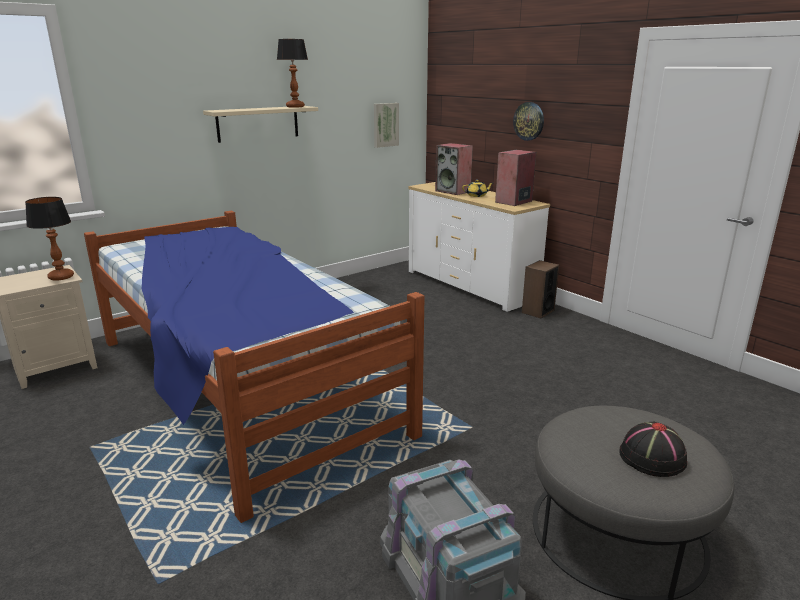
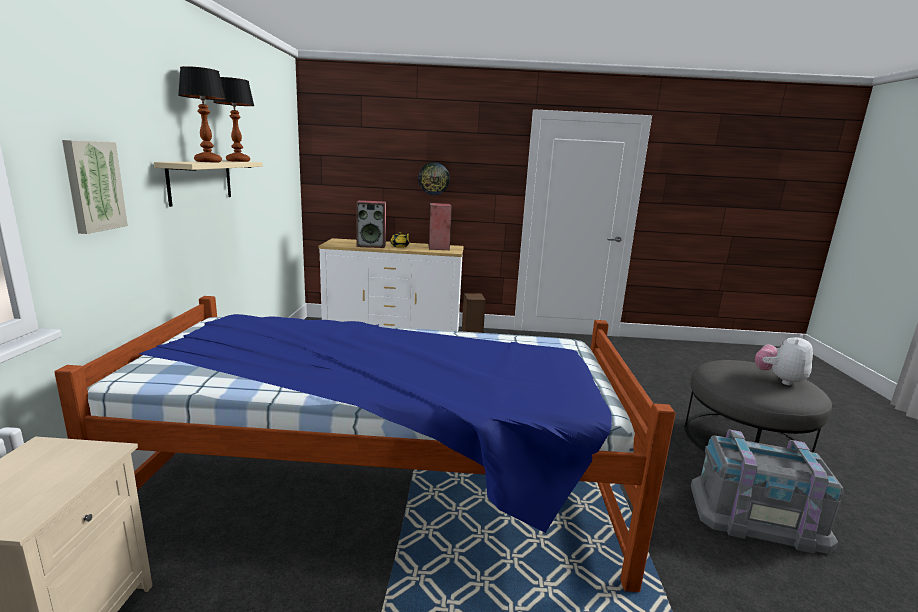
camera: 50 degrees left, 5 degrees down
table lamp [25,197,74,280] -> table lamp moved to [178,66,226,162]
picture [374,103,399,148] -> picture moved to [62,140,128,234]
black hat [619,421,687,477] -> plush toy [755,334,813,385]

